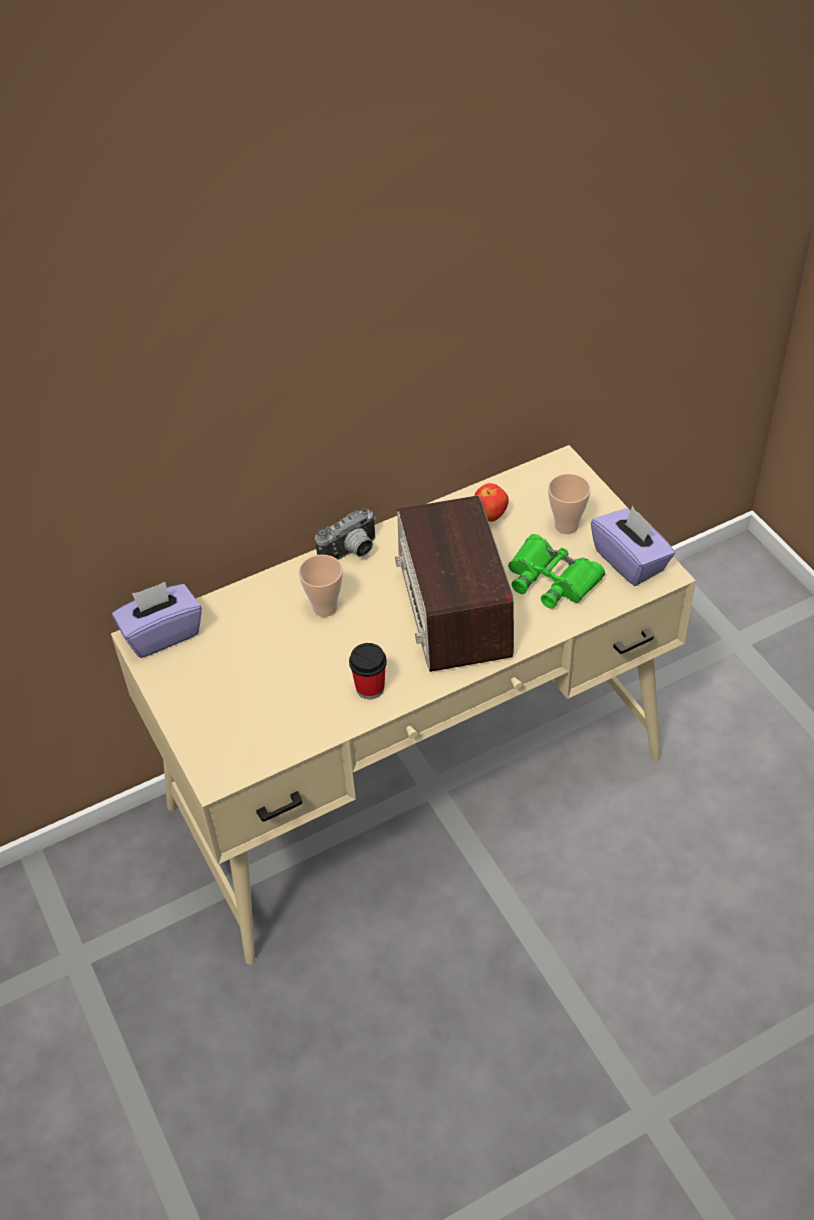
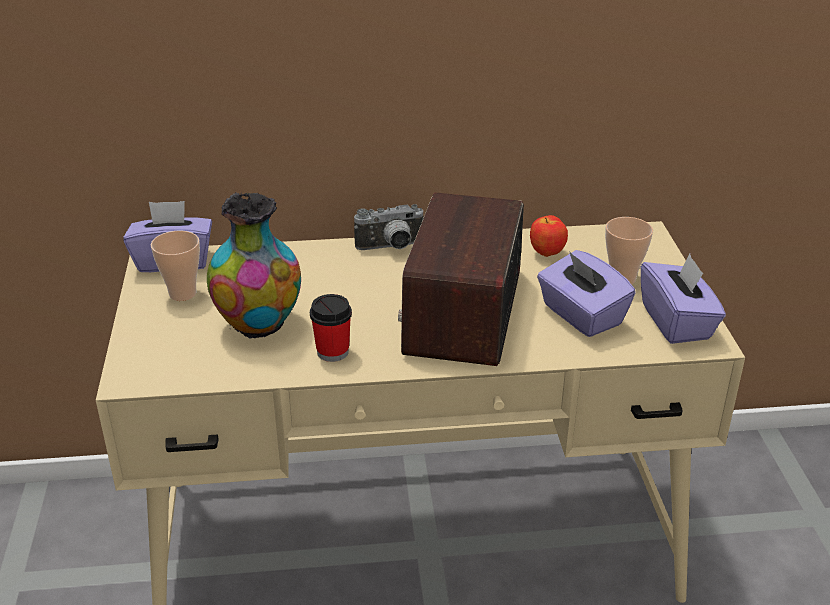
camera: 20 degrees right, 15 degrees down
cup [299,555,343,617] -> cup moved to [151,231,200,301]
green binoculars [508,534,605,609] -> purple tissue box [537,250,636,337]
none -> vase [207,192,301,339]

